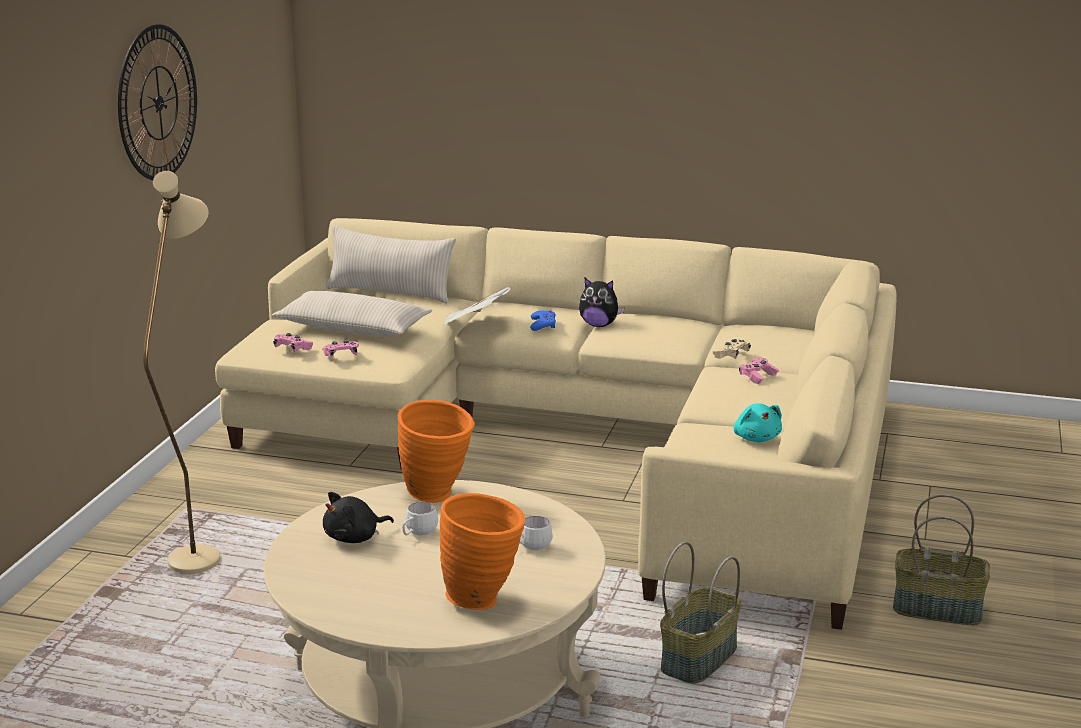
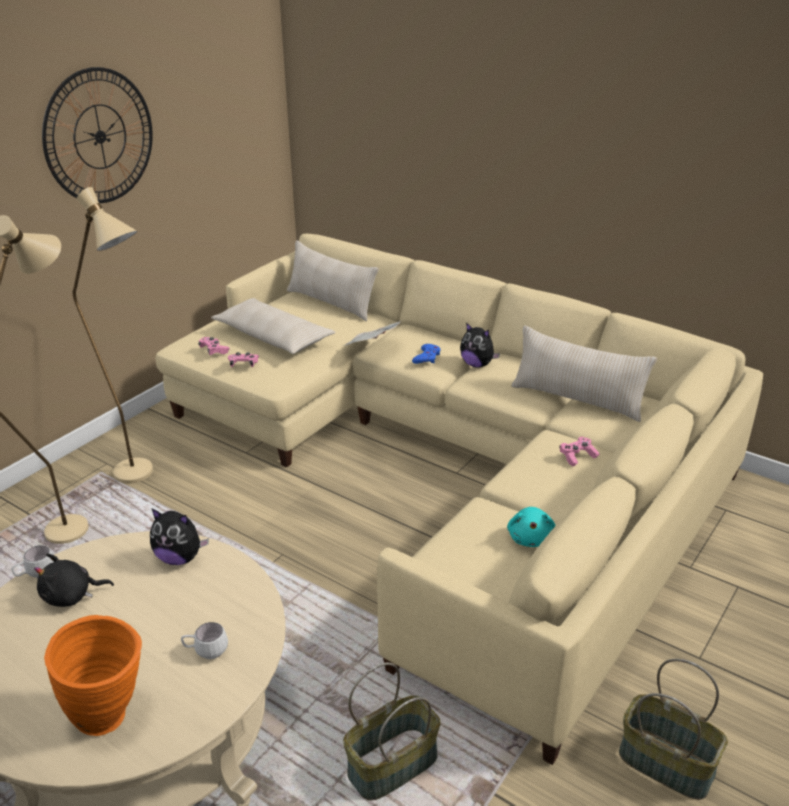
camera: 20 degrees right, 10 degrees up
orange vase [398,400,475,503] -> plush toy [150,508,209,565]
white mug [402,502,438,535] -> white mug moved to [11,545,54,578]
beige game controller [713,339,751,359] -> none
none -> beige floor lamp [73,187,153,484]
none -> beige pillow [511,326,657,422]

